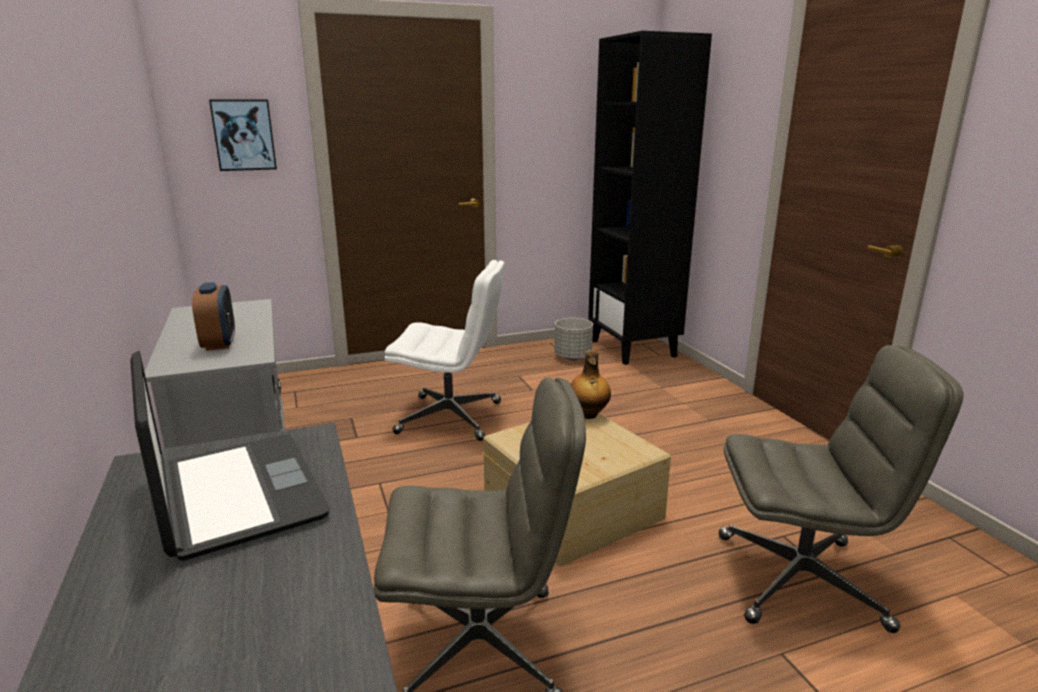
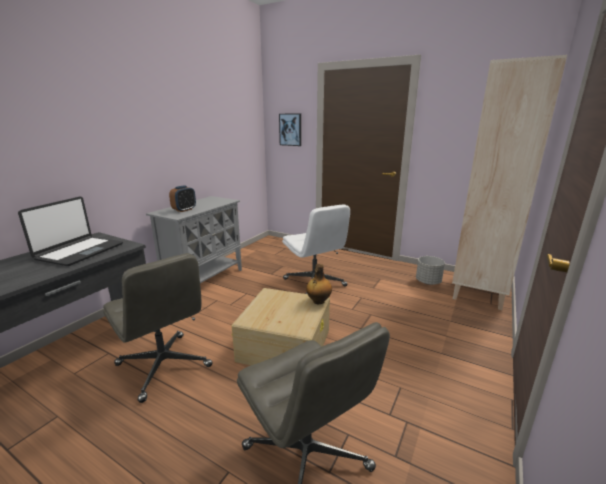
camera: 50 degrees right, 0 degrees up
black bookcase [588,31,712,365] -> beige bookcase [452,55,567,310]

